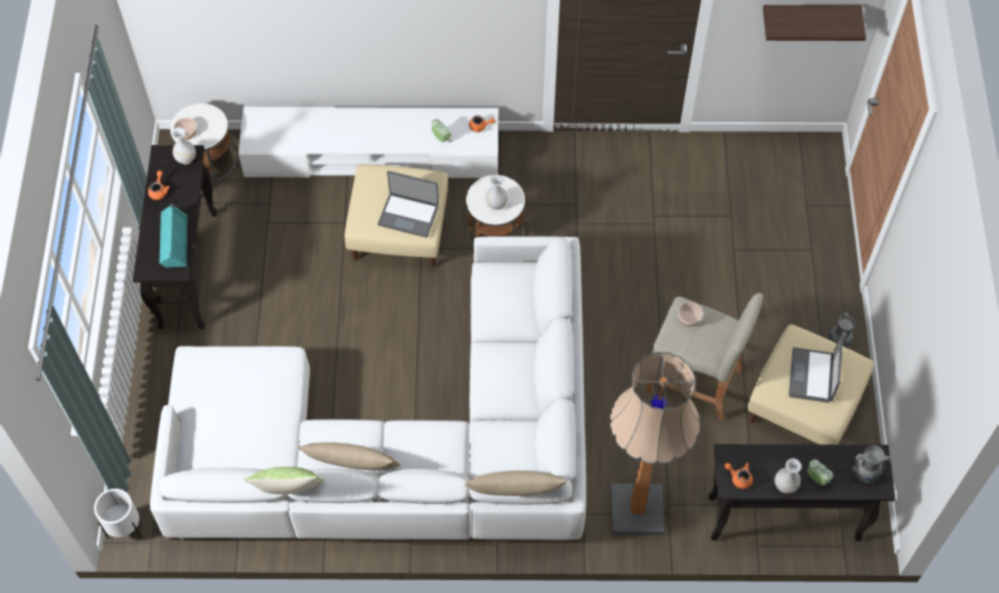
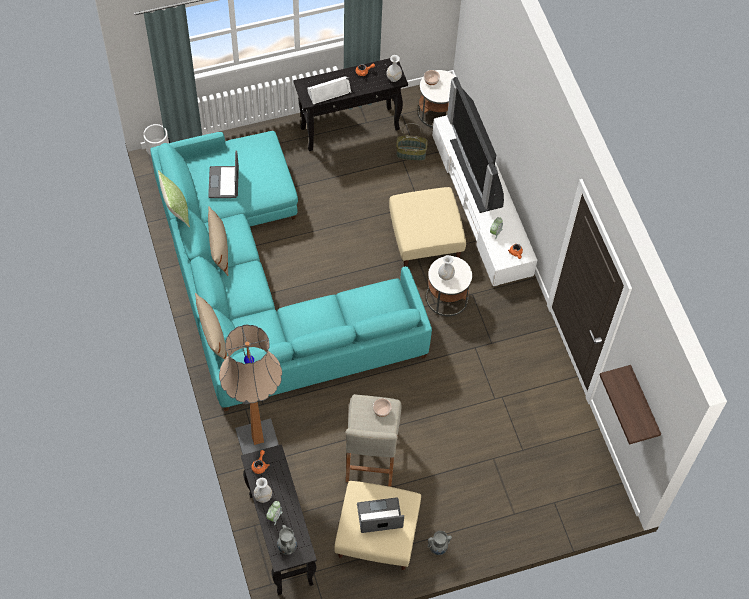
camera: 70 degrees right, 0 degrees up
white sofa [150,236,586,541] -> turquoise sofa [150,131,432,411]
turquoise speaker [159,204,187,268] -> white speaker [307,76,351,104]
laptop [378,171,439,238] -> laptop moved to [208,150,239,198]
none -> basket [396,123,428,161]
none -> television [447,77,504,213]

